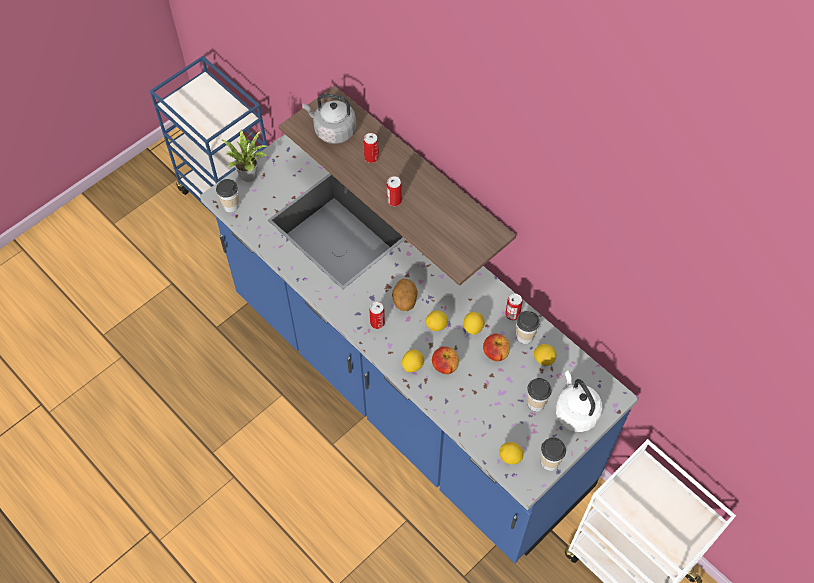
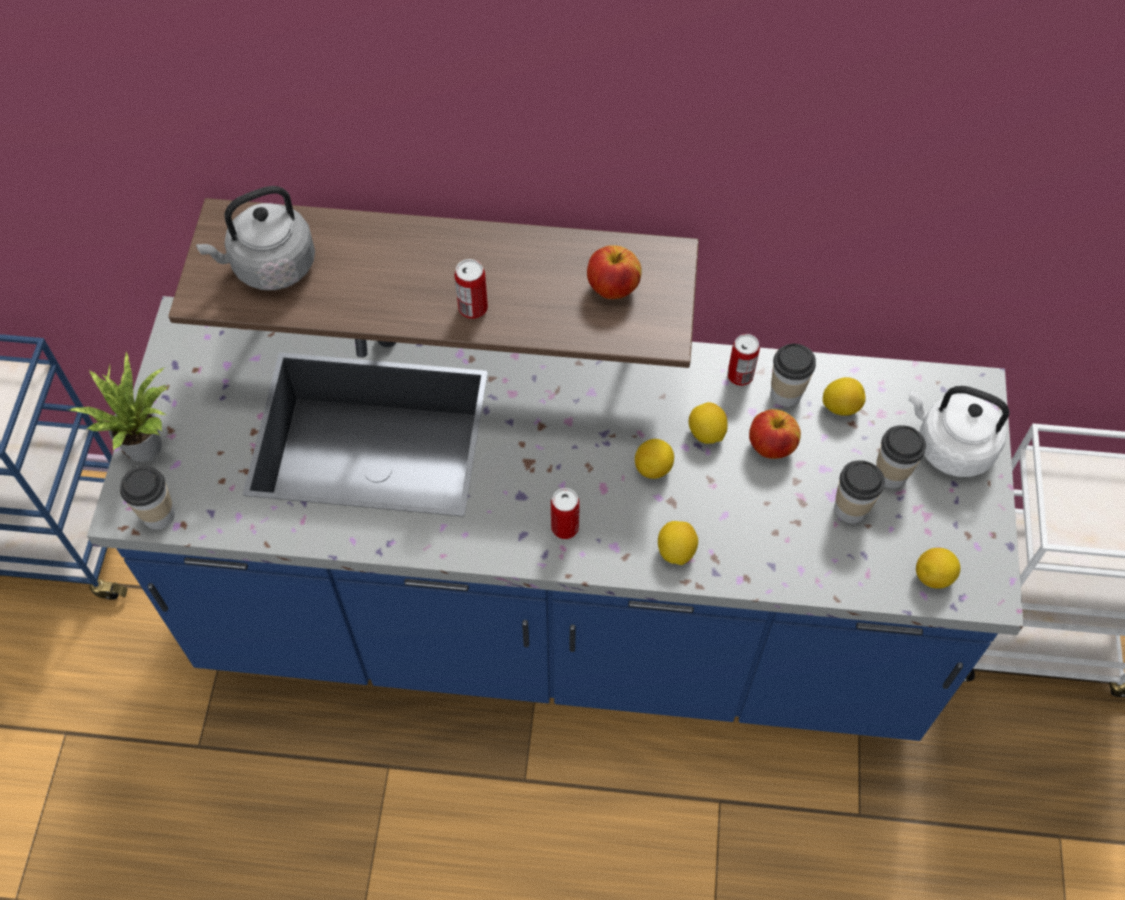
camera: 40 degrees left, 0 degrees up
can [363,133,379,163] -> none
potato [392,279,418,311] -> none
apple [432,346,459,374] -> apple moved to [587,245,642,299]
cup [541,437,566,471] -> cup moved to [834,460,885,524]

